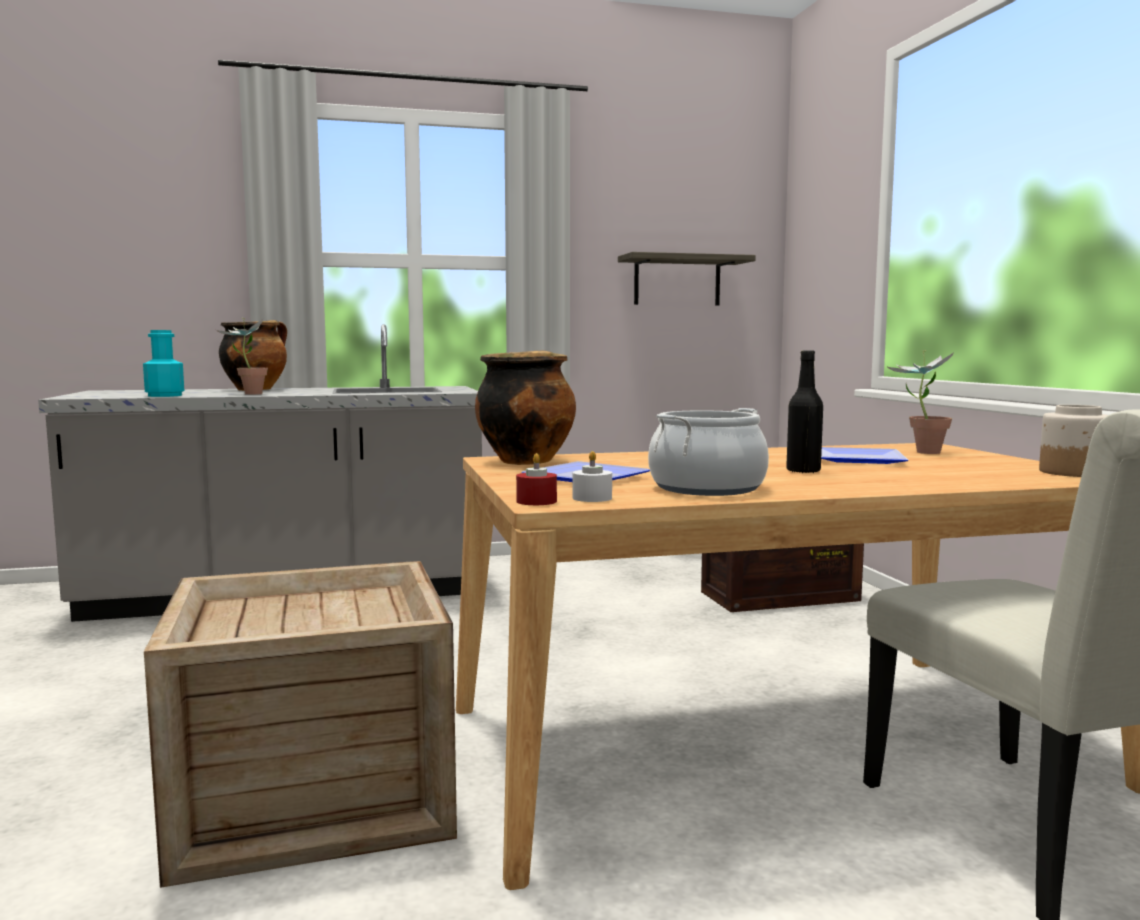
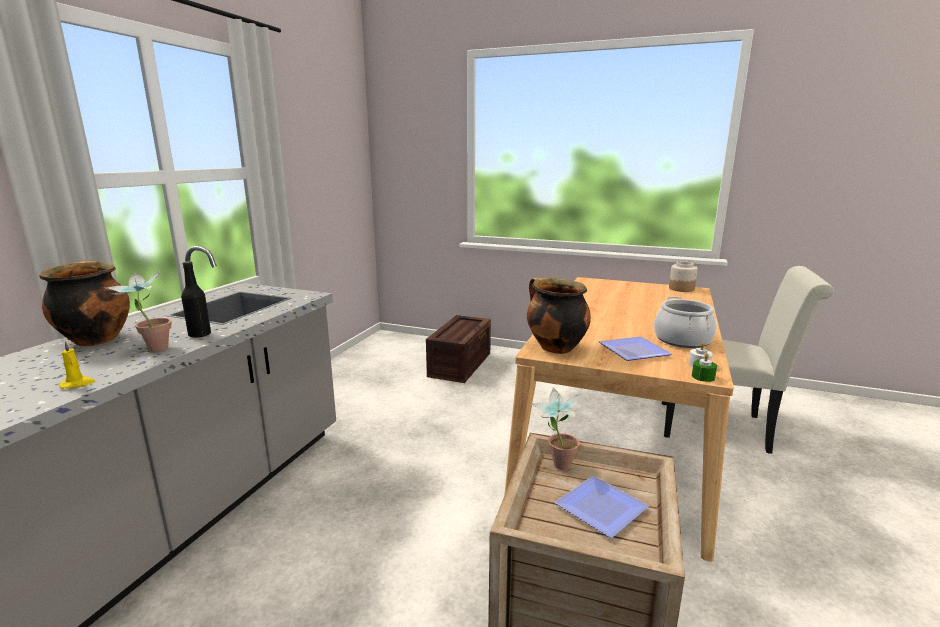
camera: 55 degrees left, 10 degrees up
turquoise bottle [143,330,184,397] -> yellow candle [59,341,95,389]
red candle [516,453,557,505] -> green candle [692,353,717,382]
shelf [618,252,756,306] -> none
black bottle [786,350,823,473] -> black bottle moved to [181,261,211,338]
plate [821,447,908,464] -> plate moved to [555,476,649,538]
potted plant [886,350,955,454] -> potted plant moved to [531,388,581,470]

